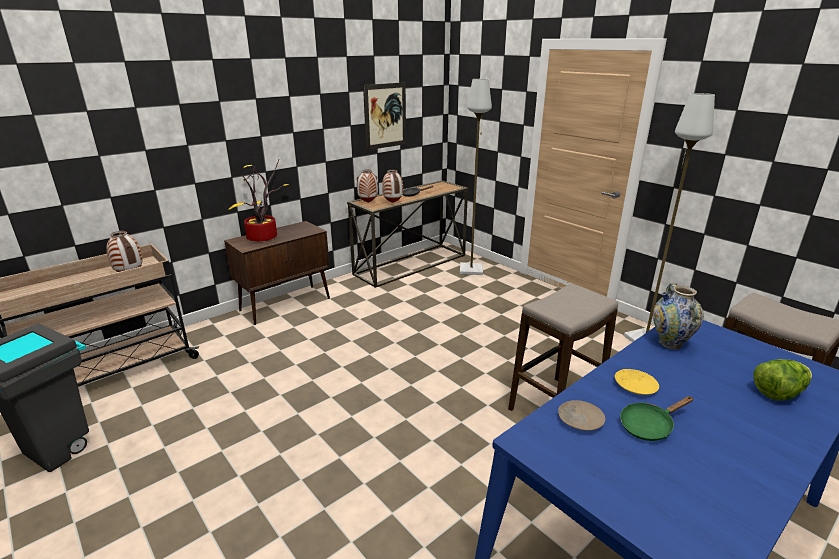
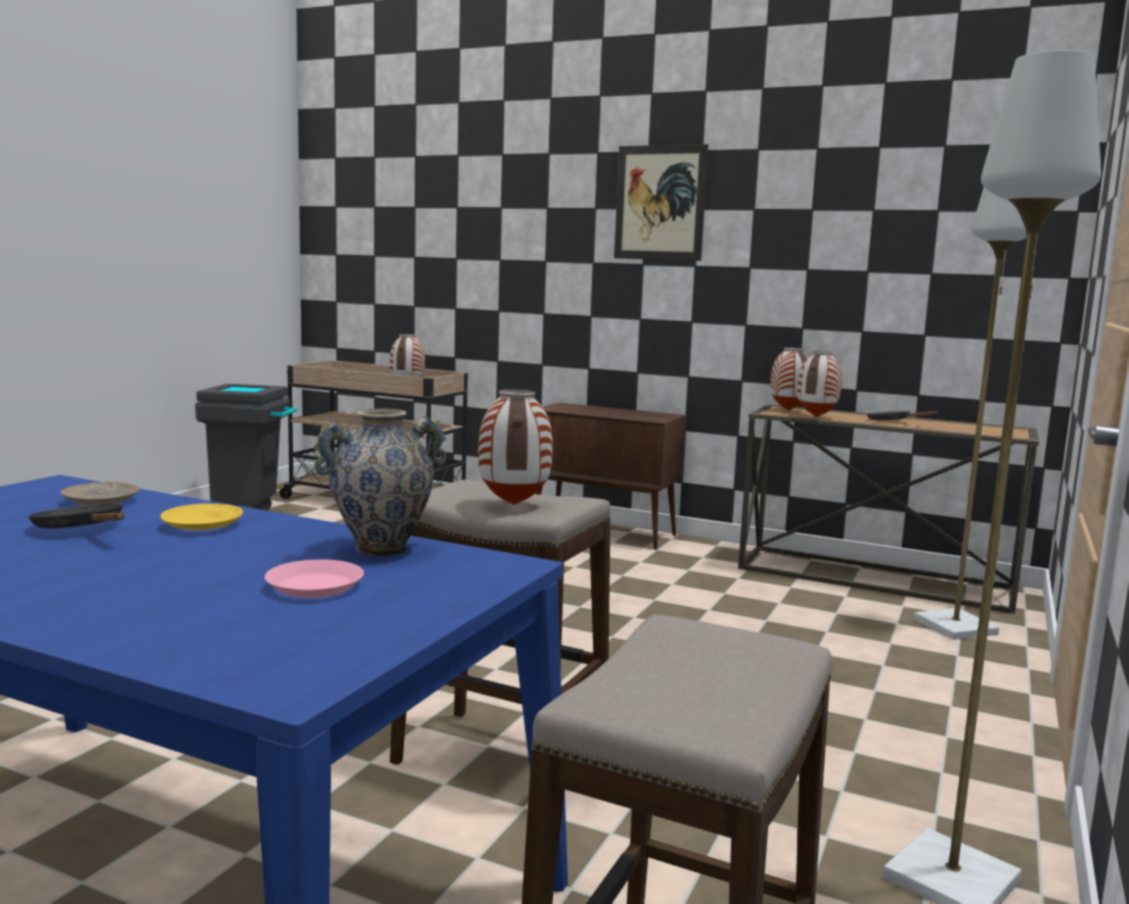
camera: 65 degrees right, 15 degrees down
potted plant [228,160,289,241] -> none
picture [363,82,406,150] -> picture moved to [614,144,708,261]
green frying pan [620,396,693,441] -> black frying pan [28,503,124,528]
lettuce [753,359,812,400] -> none
none -> pink plate [265,559,364,598]
none -> vase [478,389,553,505]

